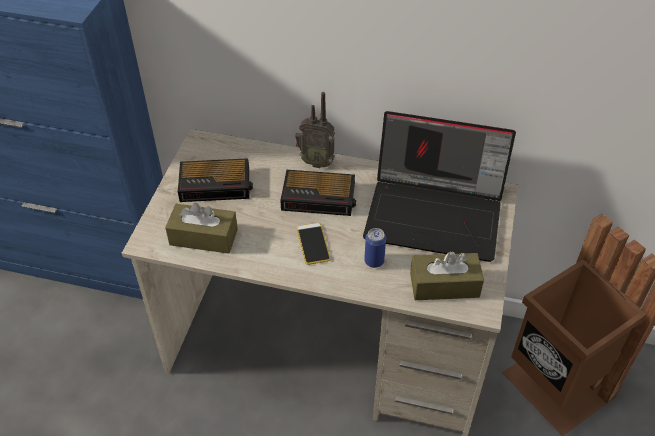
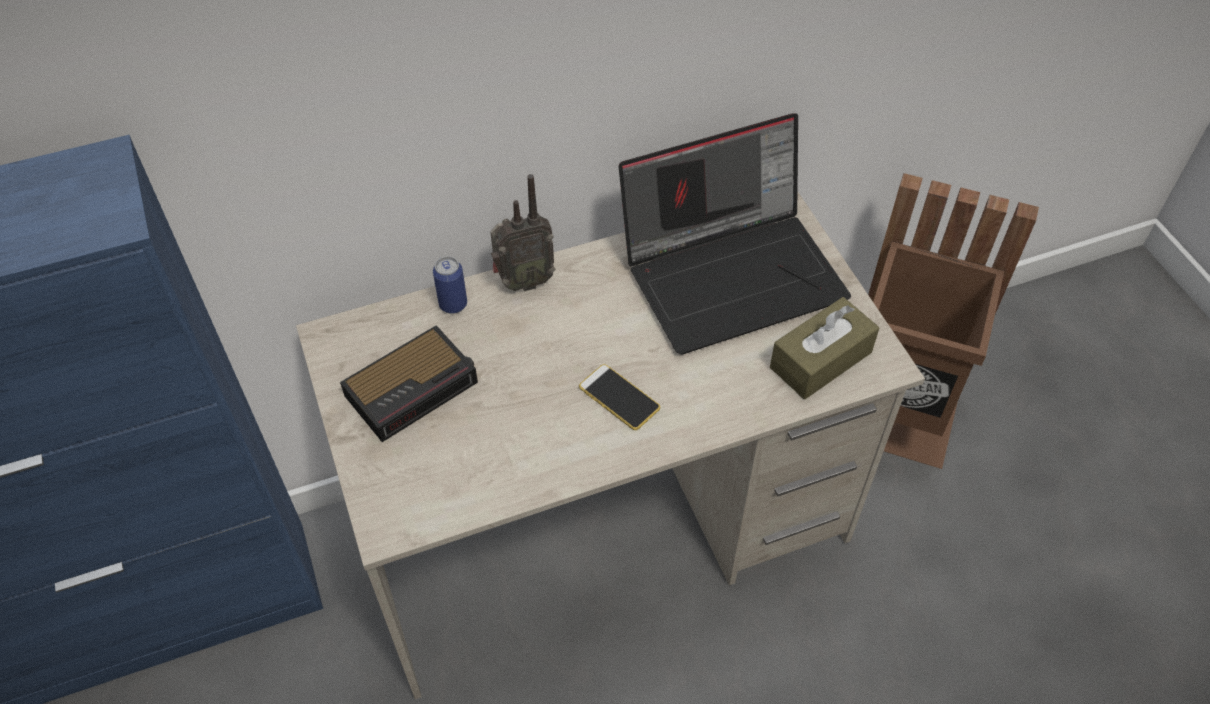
camera: 35 degrees left, 5 degrees up
brown tissue box [165,203,238,254] -> none
alarm clock [280,170,356,216] -> none
can [364,228,386,268] -> can moved to [433,256,467,314]

